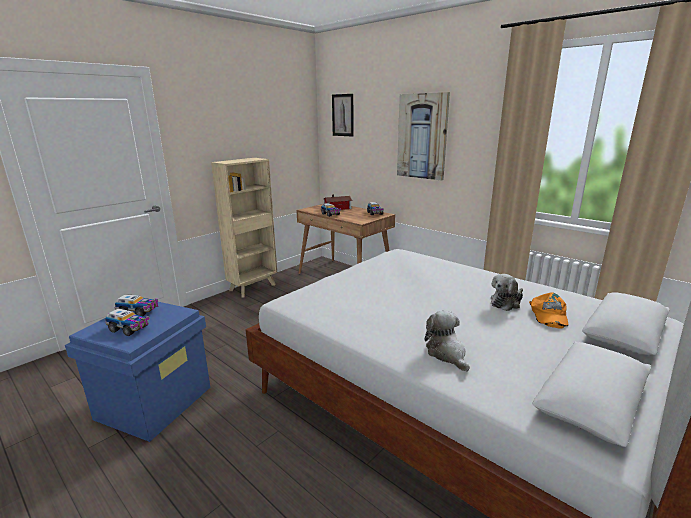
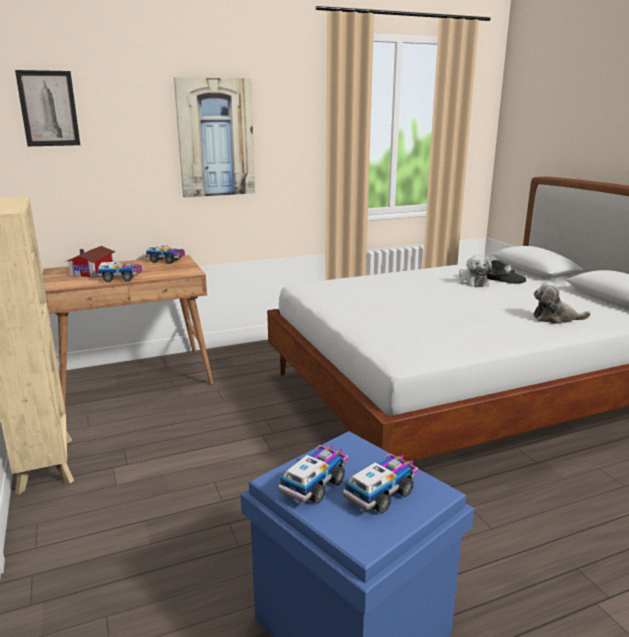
camera: 65 degrees left, 0 degrees up
orange cap [529,292,569,329] -> black cap [486,260,526,284]

